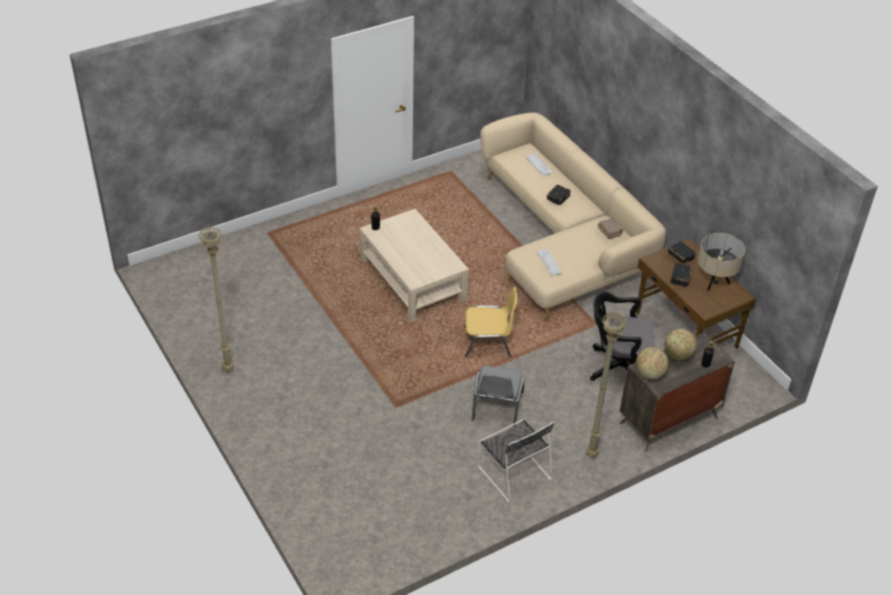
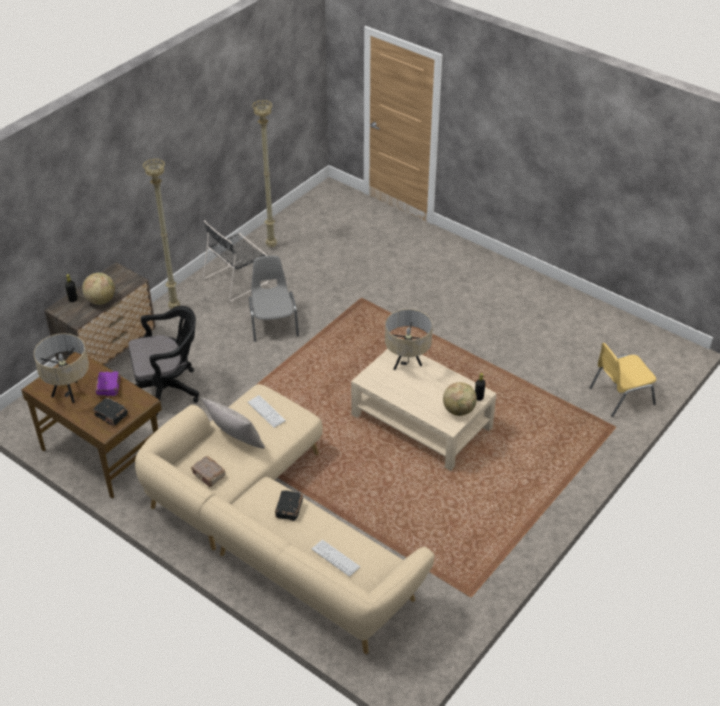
camera: 160 degrees right, 0 degrees up
beige floor lamp [199,227,234,372] -> beige floor lamp moved to [252,100,277,248]
yellow chair [464,287,517,357] -> yellow chair moved to [590,343,656,417]
black chair [478,419,554,503] -> black chair turned 75 degrees counterclockwise [203,220,269,301]
globe [636,347,669,380] -> globe moved to [443,382,477,416]
black book [670,263,693,287] -> purple book [95,371,120,396]
none -> grey pillow [201,397,265,448]
none -> beige table lamp [385,309,433,370]

